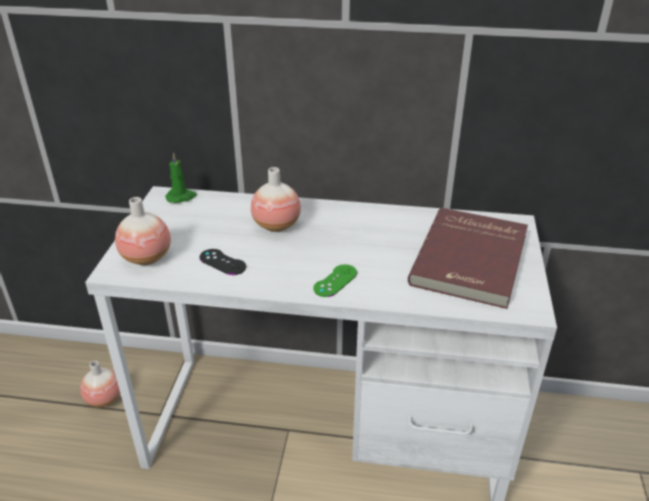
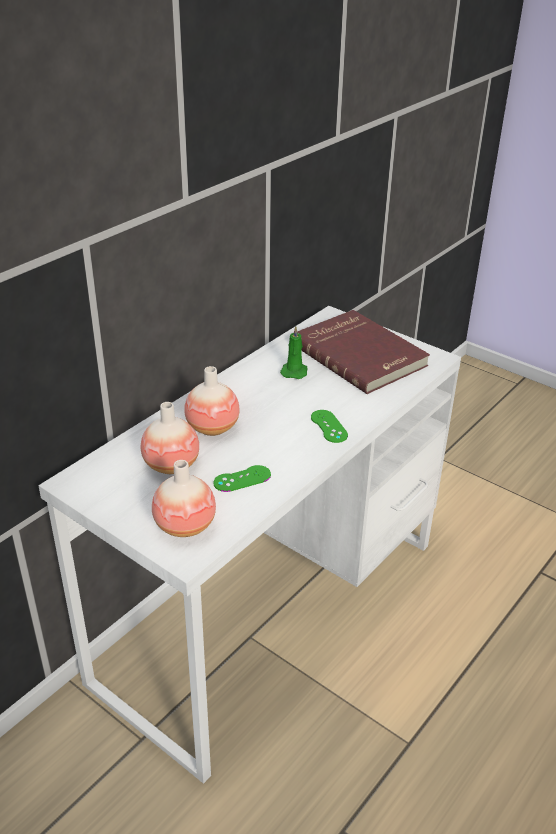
camera: 60 degrees left, 0 degrees up
vase [80,361,120,407] -> vase moved to [141,402,199,474]
green candle [165,152,197,203] -> green candle moved to [280,326,308,379]
black game controller [199,249,246,275] -> green game controller [213,465,271,492]

